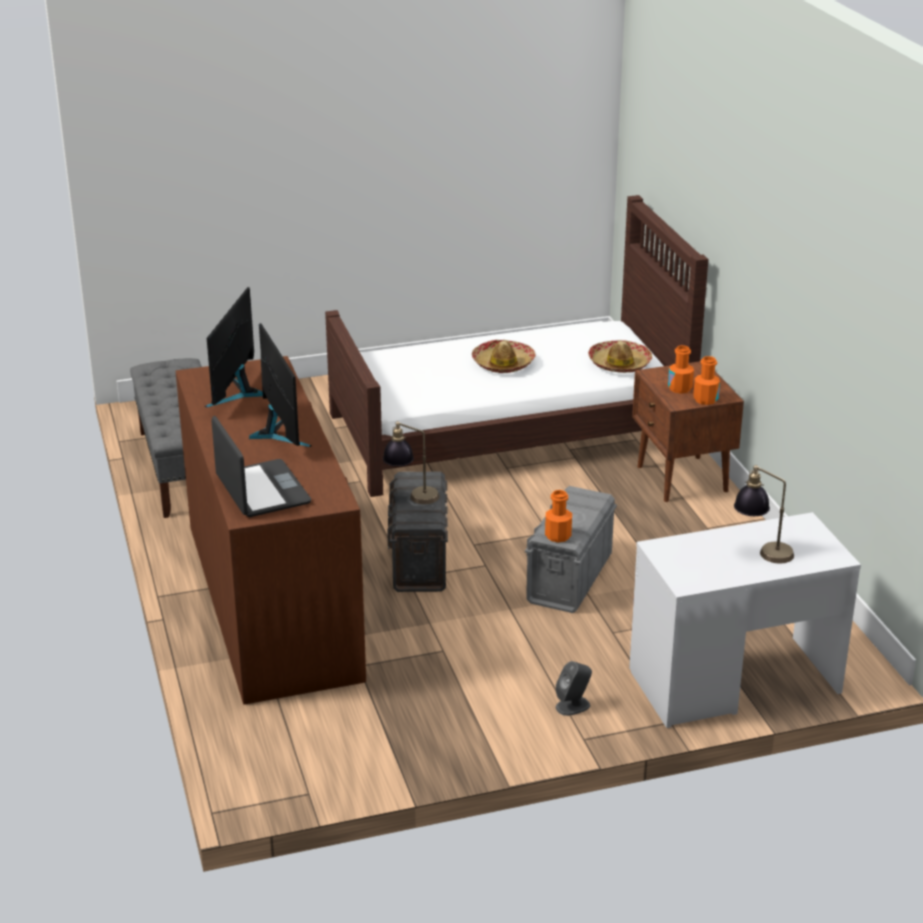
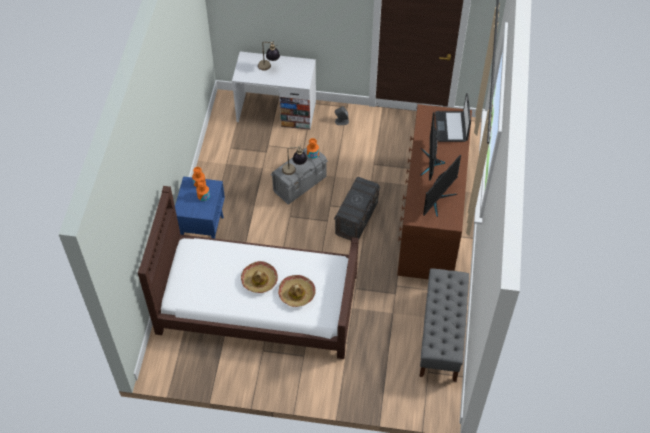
camera: 155 degrees left, 25 degrees up
table lamp [383,421,440,504] -> table lamp moved to [282,146,307,175]
hat [588,340,652,373] -> hat moved to [278,275,316,307]
brown nightstand [632,361,744,502] -> blue nightstand [175,177,225,239]

